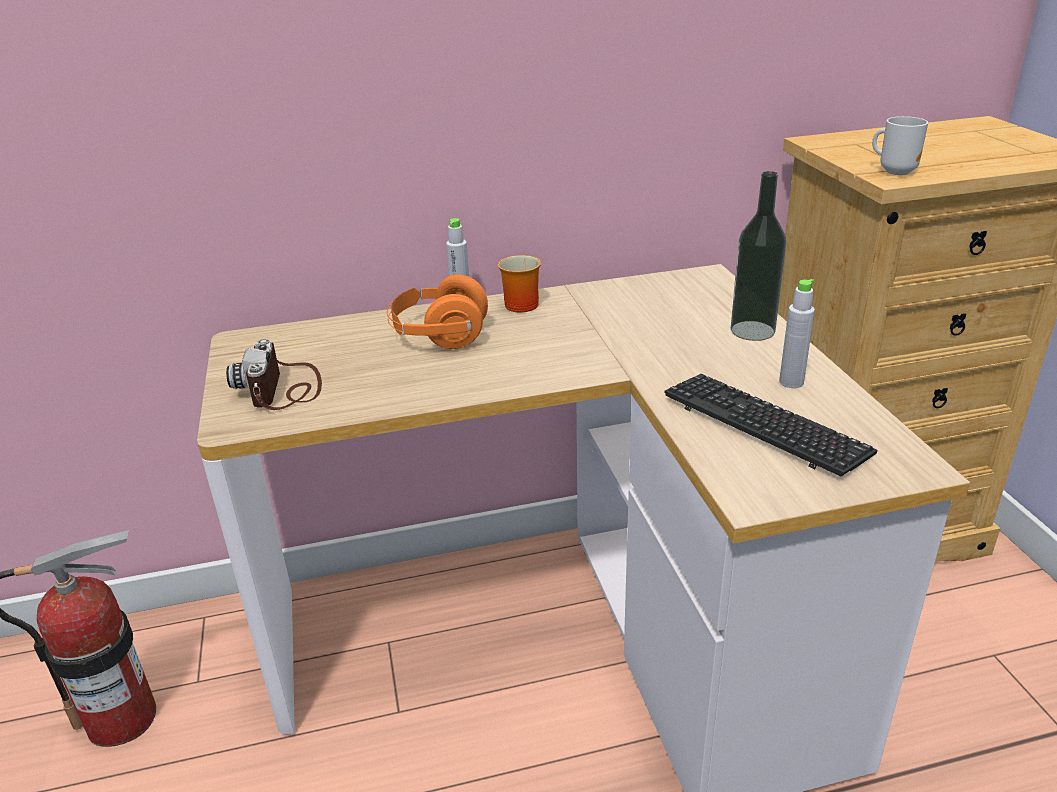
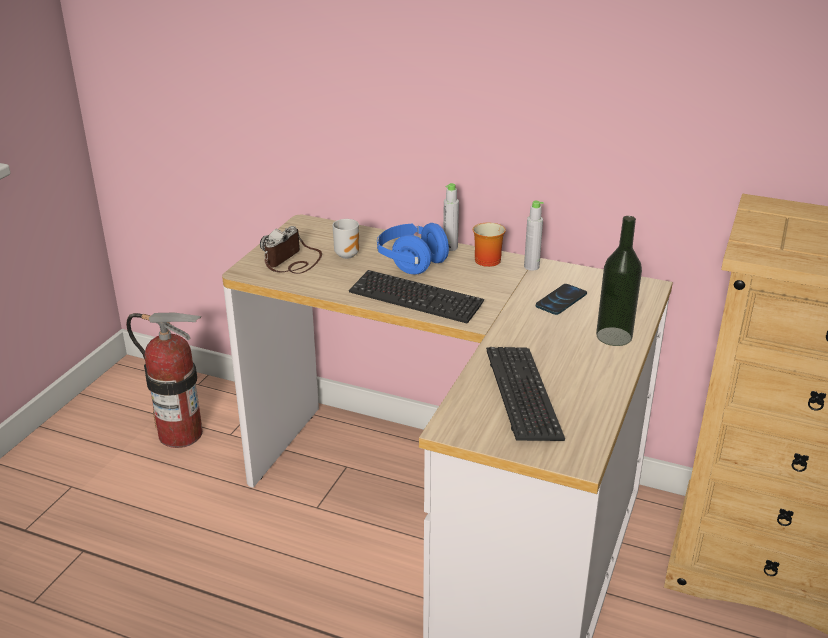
camera: 35 degrees right, 0 degrees up
orange headphones [387,274,488,349] -> blue headphones [377,223,451,274]
grey bottle [779,279,815,388] -> grey bottle moved to [524,201,544,271]
mug [872,116,928,175] -> mug moved to [333,219,359,259]
none -> keyboard [349,270,484,324]
none -> phone [536,284,587,315]

